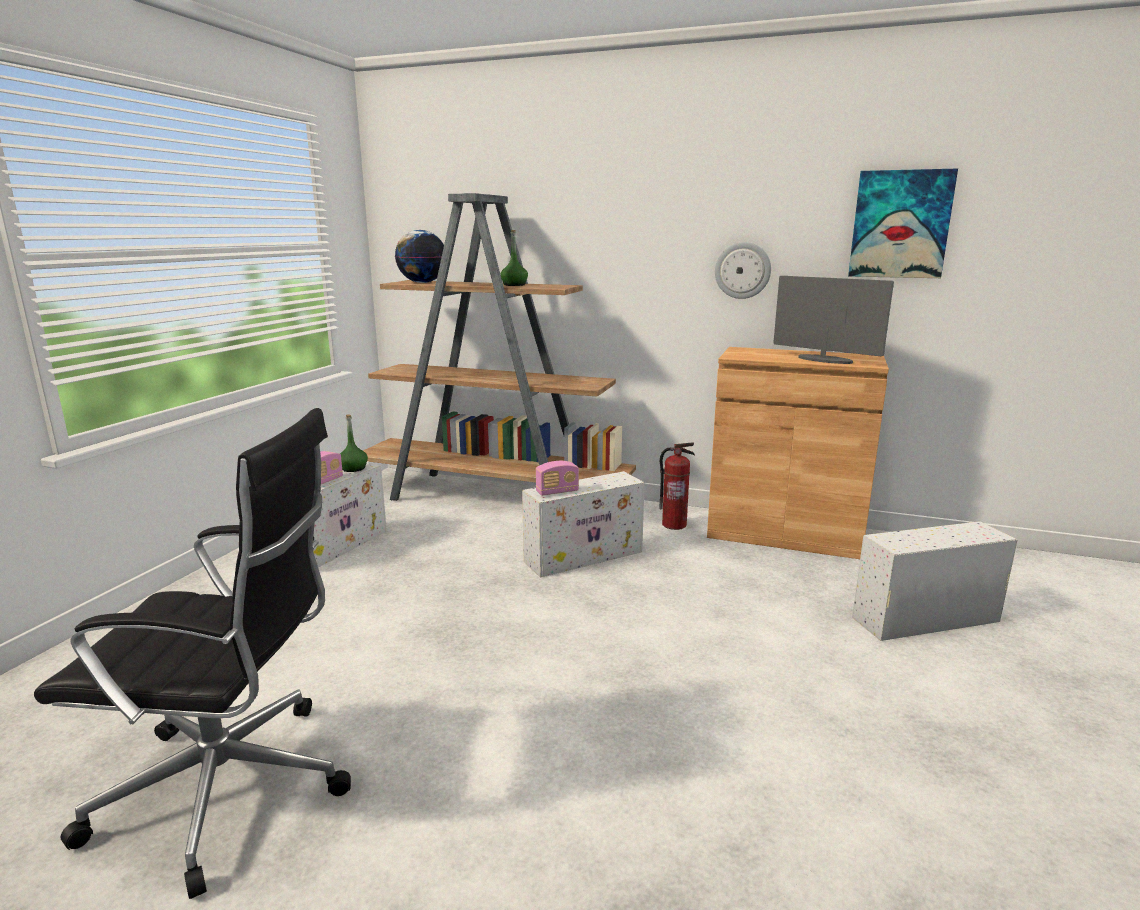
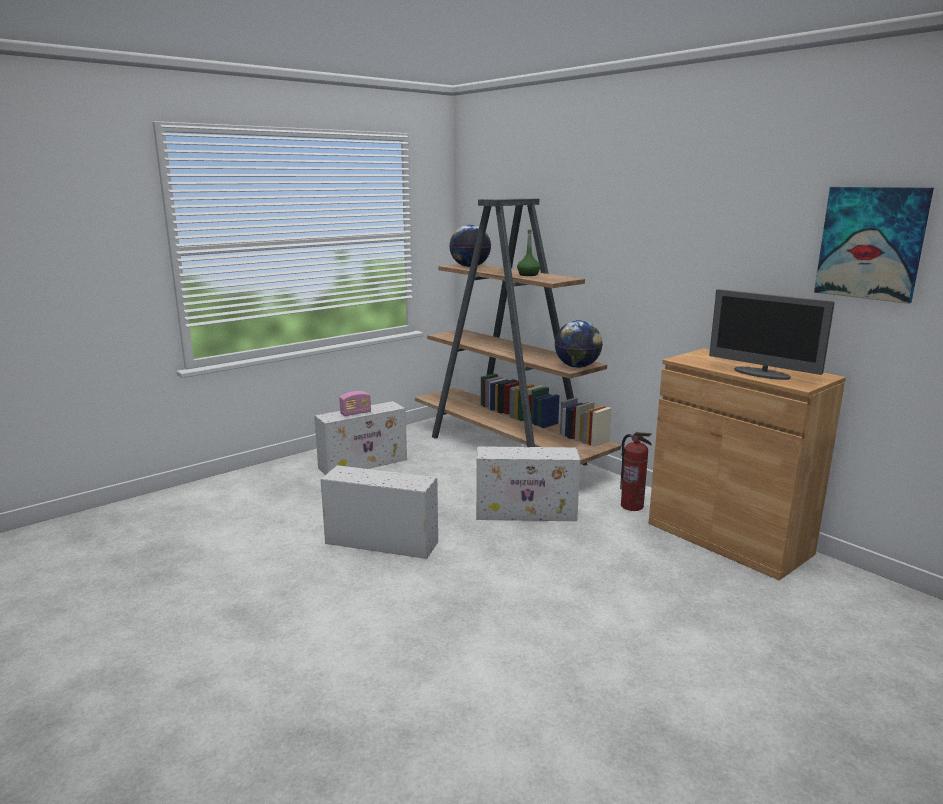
camera: 30 degrees right, 0 degrees up
black office chair [34,408,351,899] -> none
green bottle [340,414,368,472] -> none
radio [536,461,579,496] -> none
wall clock [715,242,771,299] -> none
monitor [773,276,894,364] -> monitor turned 150 degrees clockwise [709,289,835,380]
white storage box [852,521,1017,641] -> white storage box moved to [320,465,438,559]
none -> globe [555,320,603,368]

